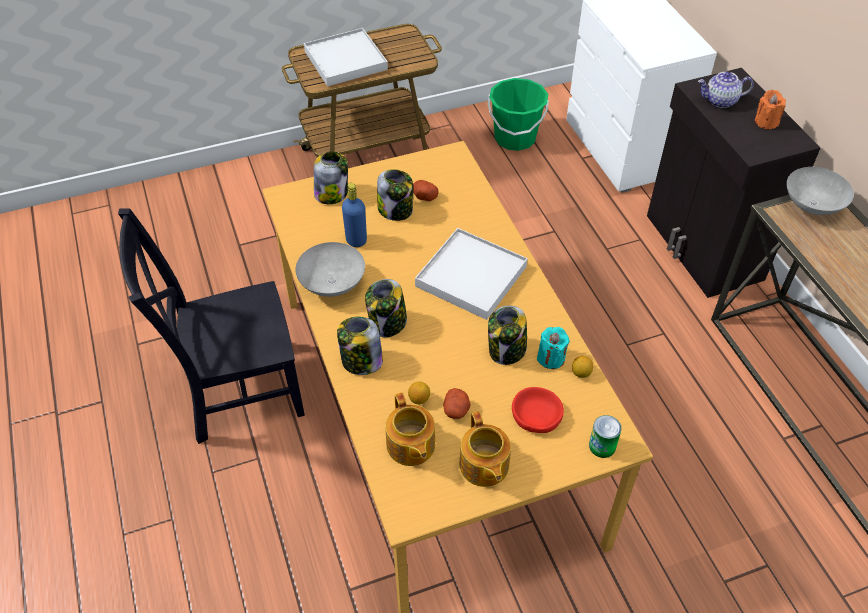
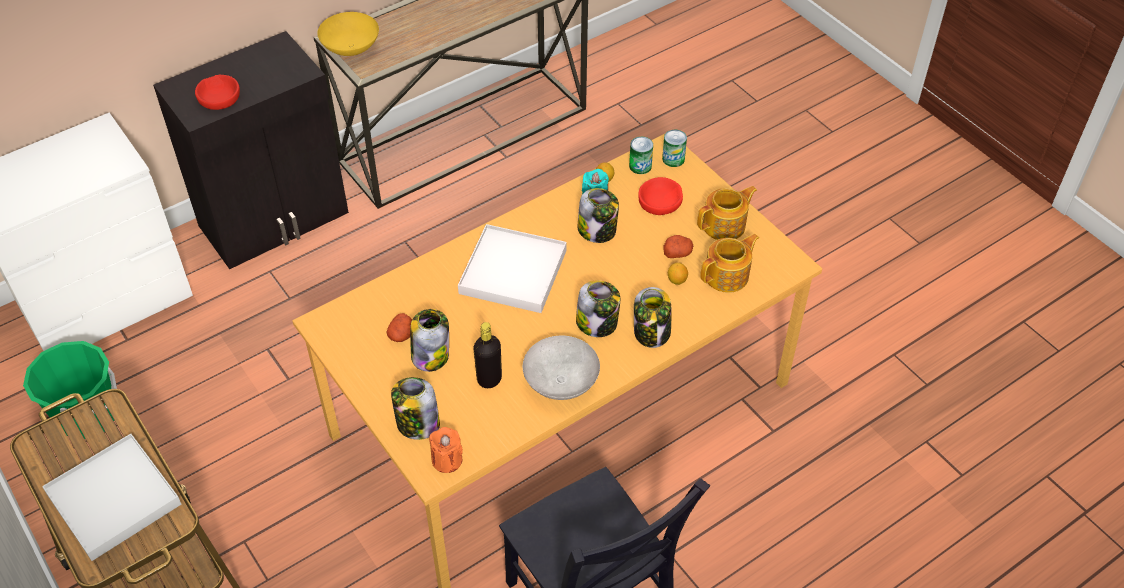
camera: 105 degrees left, 0 degrees up
blue bottle [342,183,367,247] -> black bottle [473,322,502,388]
teapot [698,72,754,108] -> red bowl [195,75,240,110]
orange candle [755,90,786,129] -> orange candle moved to [429,427,463,473]
grey bowl [787,167,854,215] -> yellow bowl [317,12,379,56]
none -> can [629,137,653,174]

